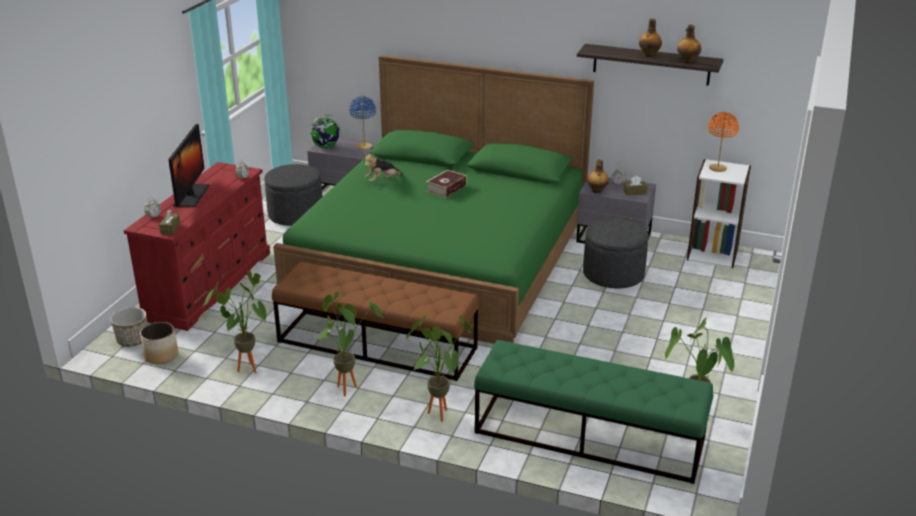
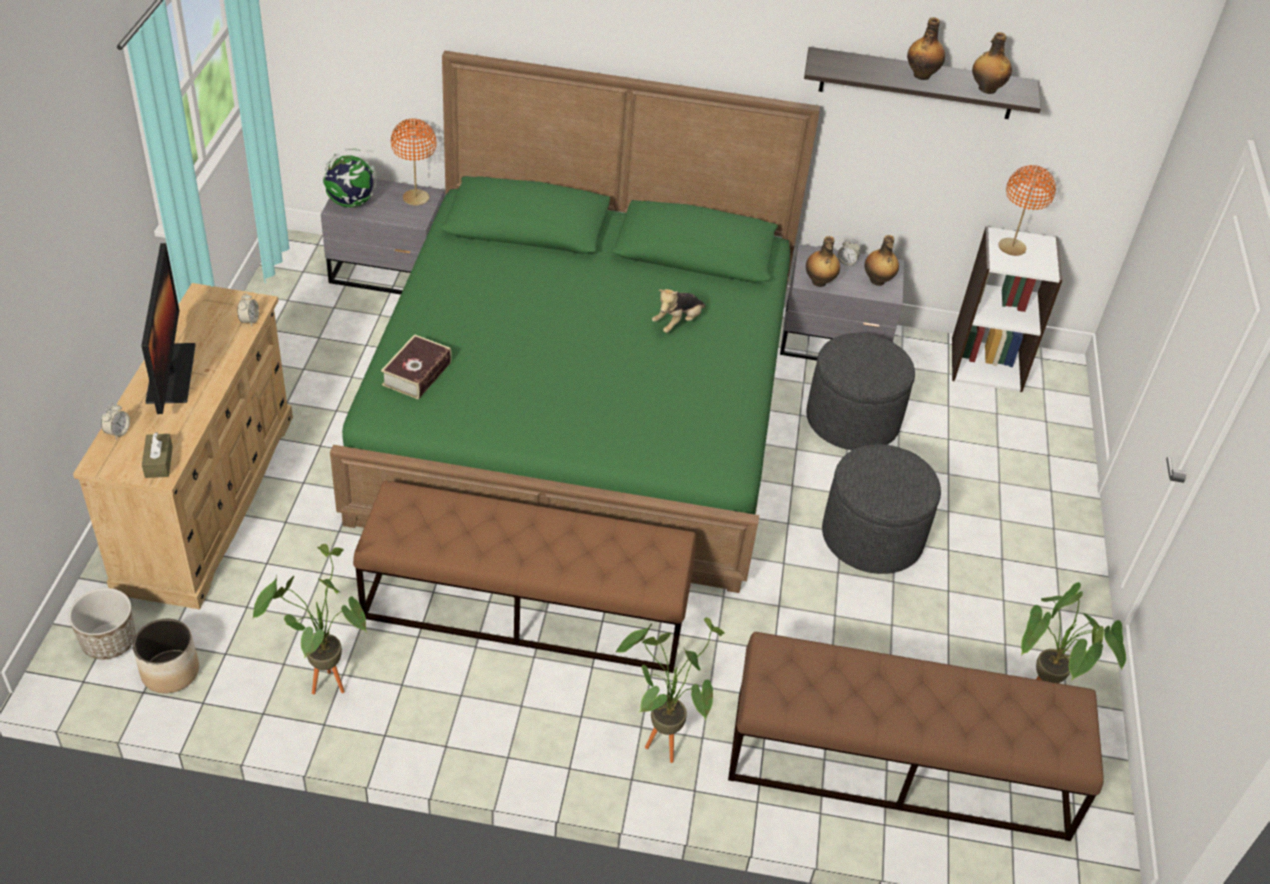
camera: 15 degrees left, 15 degrees up
red dresser [124,162,270,331] -> beige dresser [73,283,293,610]
grey ottoman [264,164,323,226] -> grey ottoman moved to [822,444,941,574]
potted plant [316,292,383,397] -> none
blue table lamp [349,96,376,149] -> orange table lamp [391,118,436,206]
plush toy [364,153,403,182] -> plush toy moved to [652,289,706,333]
book [426,170,467,198] -> book moved to [381,334,452,400]
green bench [474,340,713,484] -> brown bench [728,632,1104,841]
brown tissue box [624,176,648,195] -> bottle [865,235,899,286]

